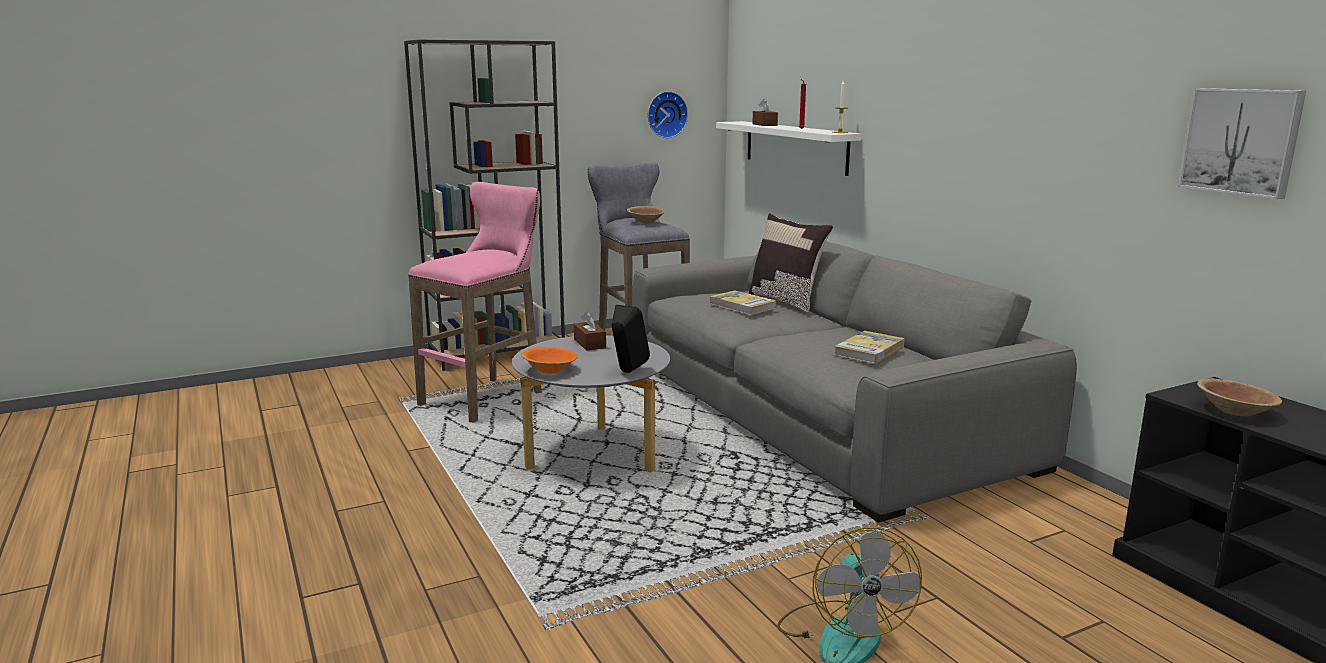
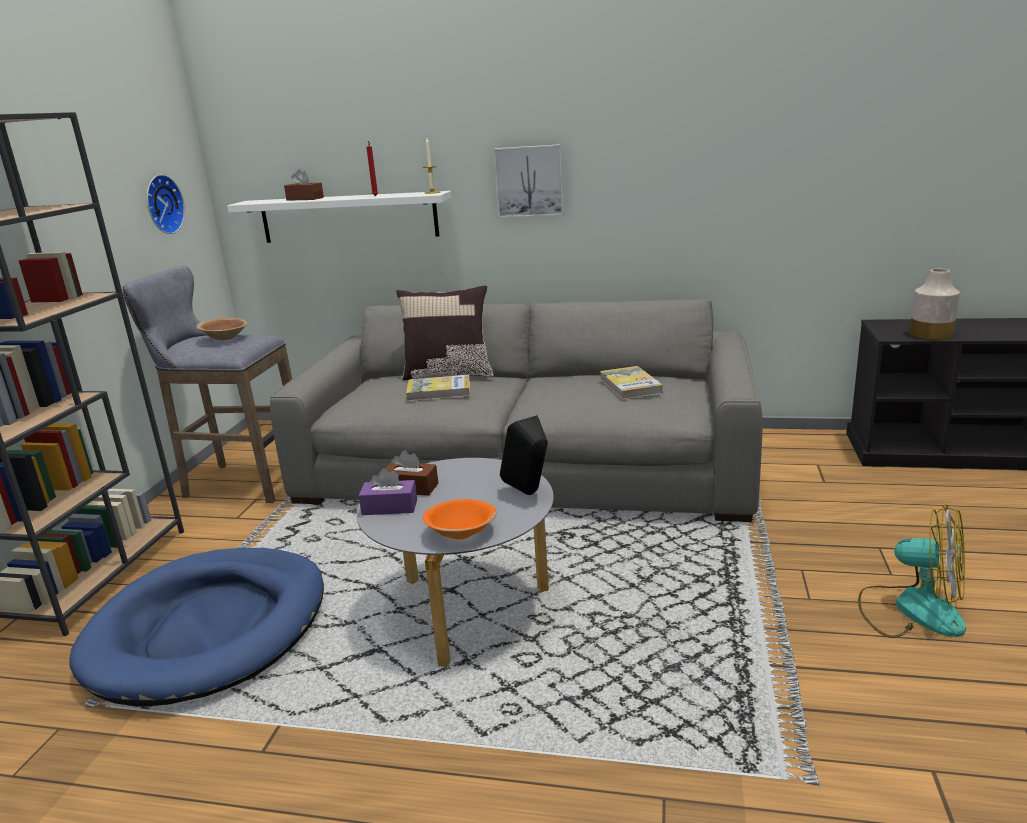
camera: 50 degrees left, 5 degrees up
pink stool [408,182,542,423] -> blue dog bed [69,548,324,707]
picture [1178,88,1306,199] -> picture moved to [493,144,564,218]
brown bowl [1197,378,1282,416] -> beige vase [909,269,960,340]
none -> purple tissue box [359,468,417,515]

